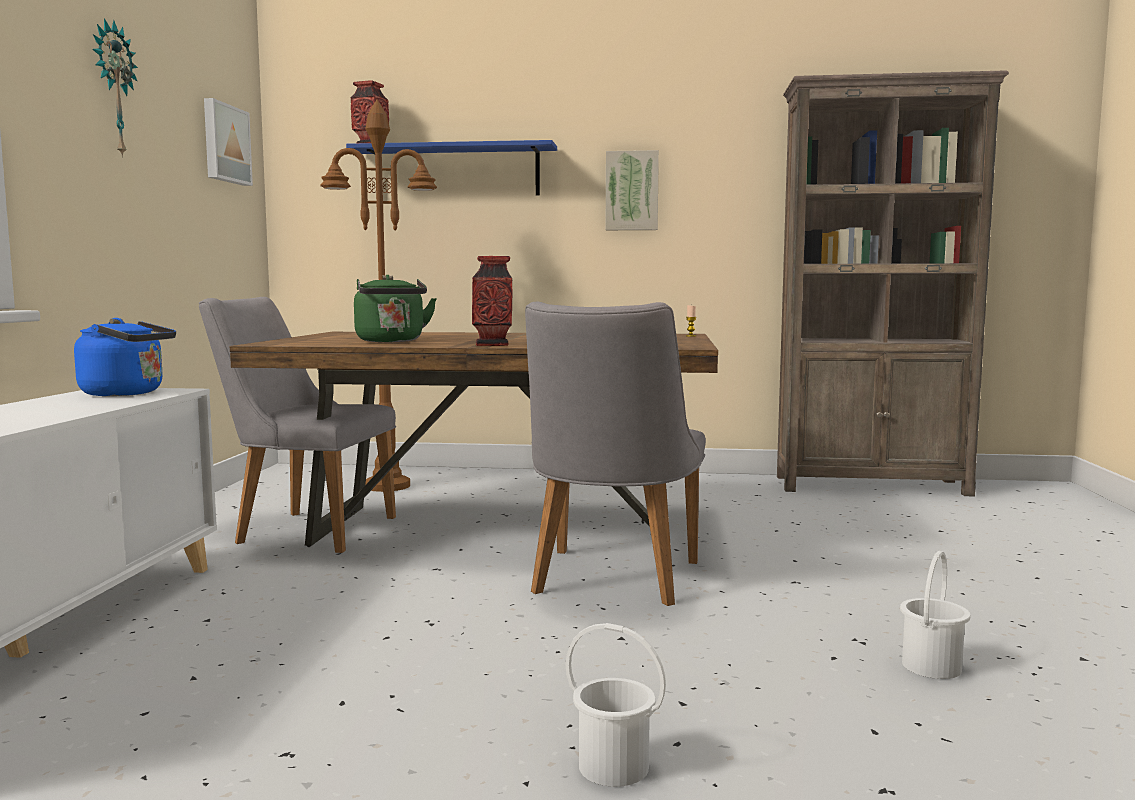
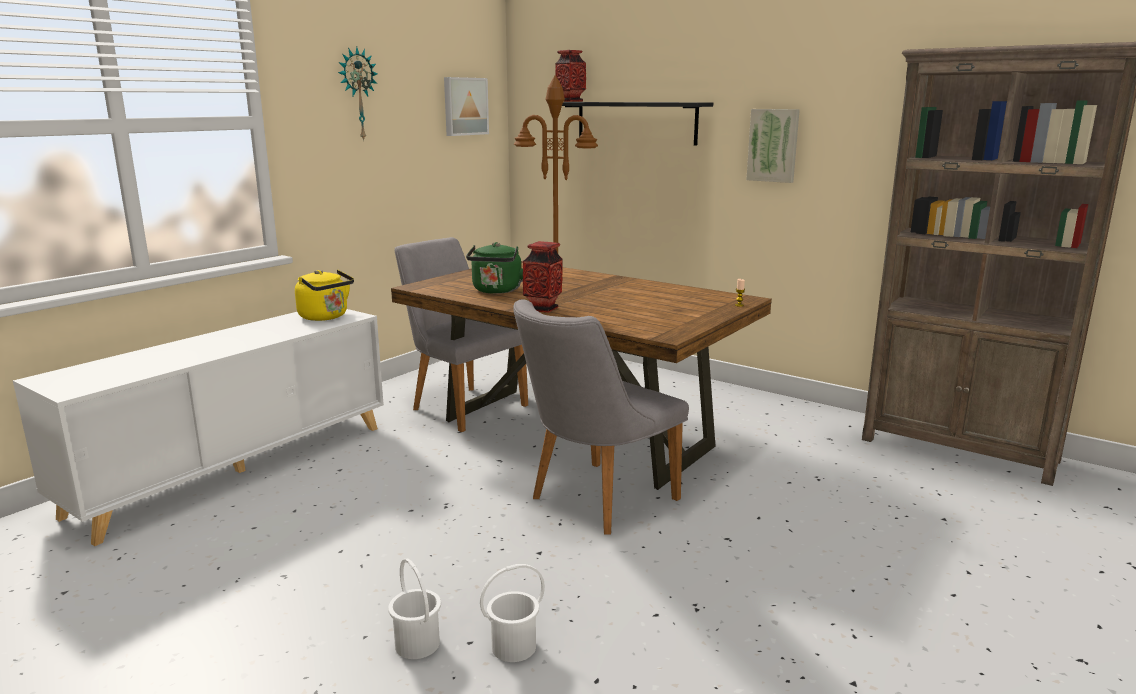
camera: 30 degrees right, 10 degrees up
blue kettle [74,318,176,396] -> yellow kettle [295,270,354,321]
blue shelf [346,140,557,195] -> black shelf [562,102,713,146]
white bucket [900,551,971,679] -> white bucket moved to [480,564,545,662]

